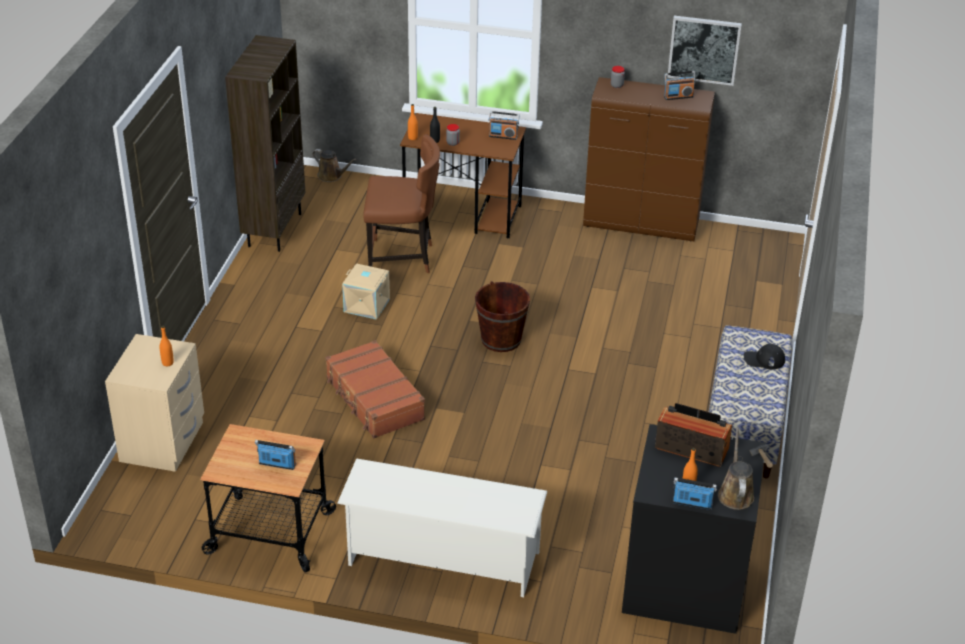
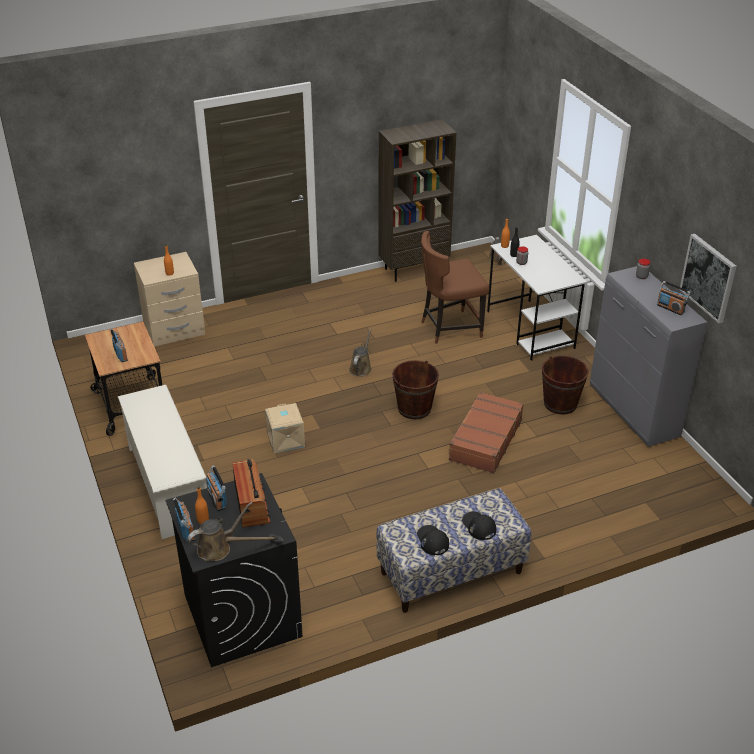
camera: 55 degrees right, 0 degrees up
brown suitcase [325,340,425,438] -> brown suitcase moved to [448,391,524,473]
beige storage box [342,264,390,320] -> beige storage box moved to [265,403,305,453]
brown chair [363,134,440,273] -> brown chair turned 105 degrees clockwise [421,231,489,344]
brown desk [400,113,526,239] -> white desk [487,235,587,361]
radio [489,111,520,140] -> radio moved to [206,466,227,511]
brown cabinet [583,77,715,241] -> grey cabinet [590,266,708,447]
none -> brown watering can [349,329,372,377]
none -> black cap [417,525,449,555]
none -> brown bucket [542,356,589,414]

